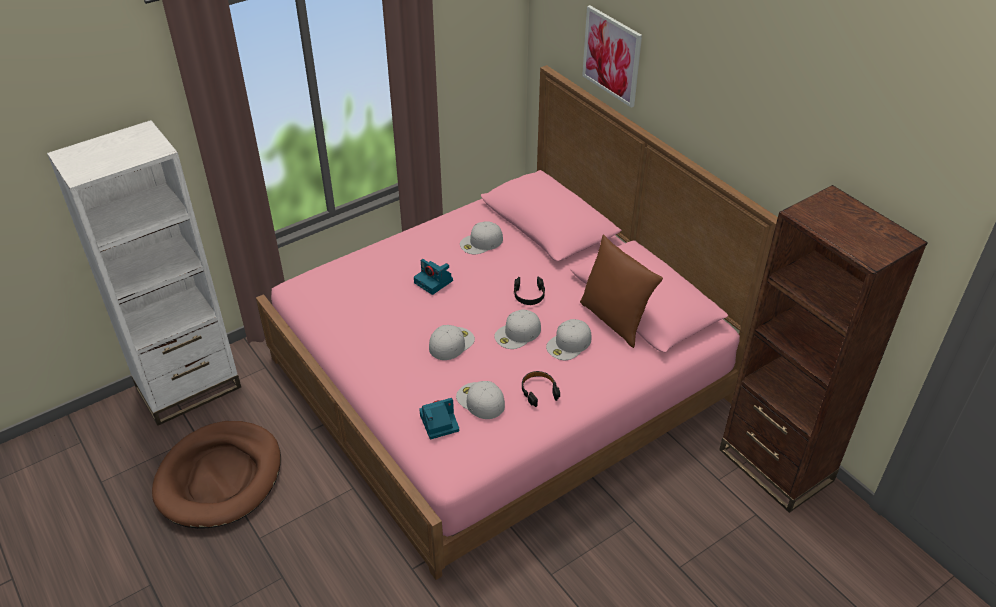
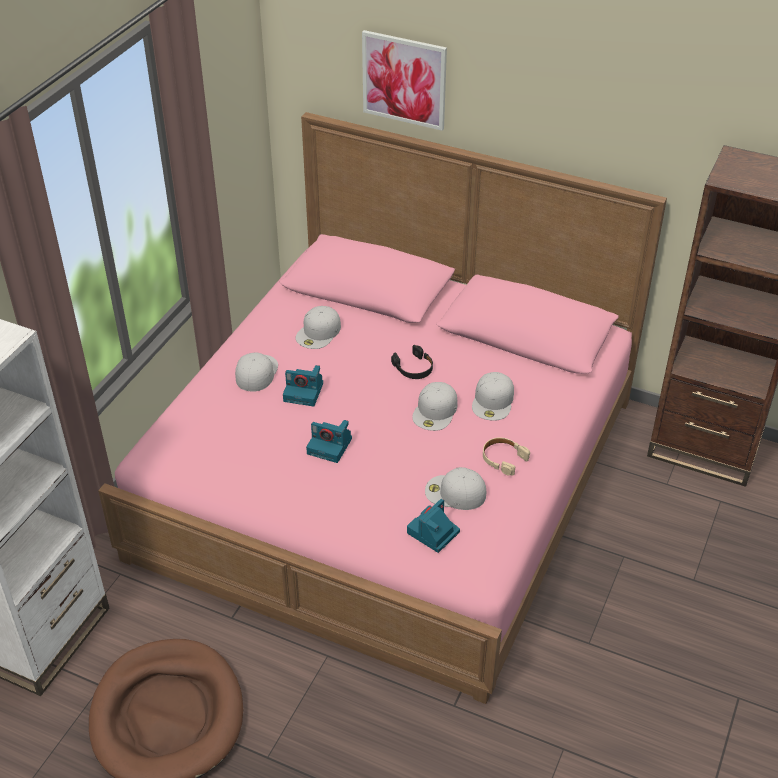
camera: 30 degrees left, 0 degrees up
white cap [429,325,475,360] -> white cap moved to [235,353,278,391]
black headphones [522,371,560,407] -> beige headphones [483,438,530,476]
brown pillow [580,234,663,348] -> none
none -> camera [306,420,352,463]

